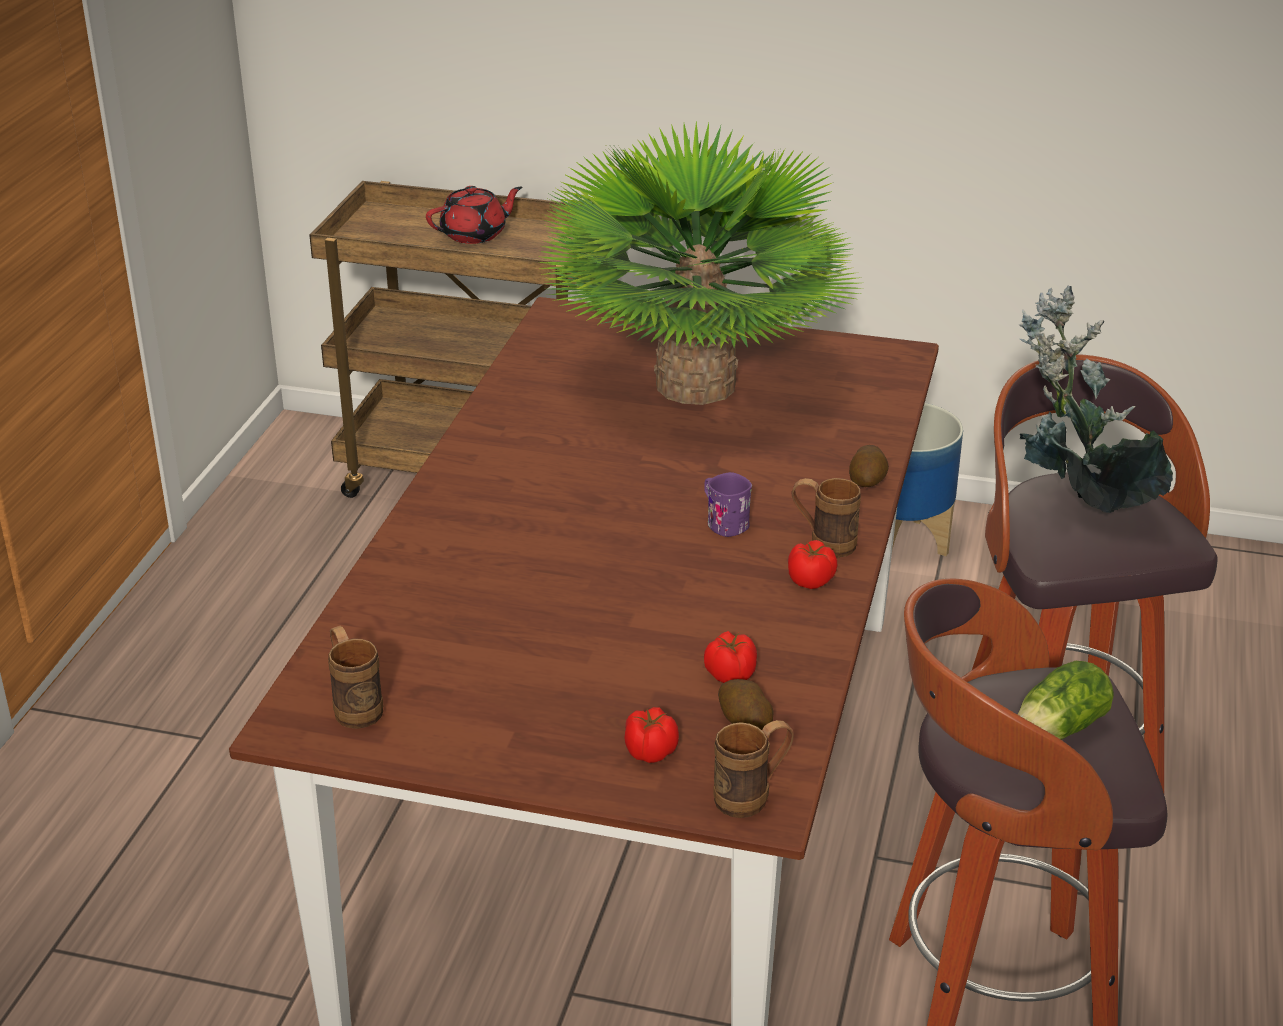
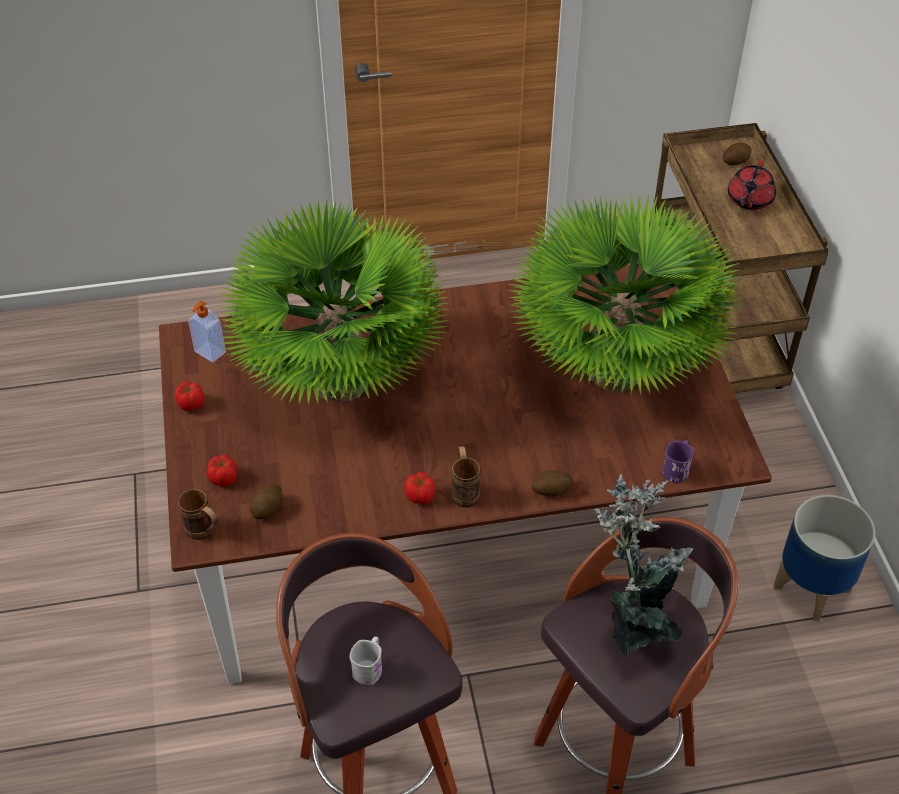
camera: 65 degrees right, 15 degrees up
brown mug [328,626,383,729] -> soap dispenser [188,301,226,363]
red teapot [426,186,523,244] -> red teapot turned 75 degrees clockwise [728,160,776,210]
purple mug [704,472,752,537] -> purple mug moved to [662,440,694,483]
tomato [704,631,757,683] -> tomato moved to [175,381,204,411]
lettuce [1017,661,1114,740] -> white mug [350,636,382,685]
none -> potted plant [221,199,449,404]
none -> potato [723,143,752,165]

